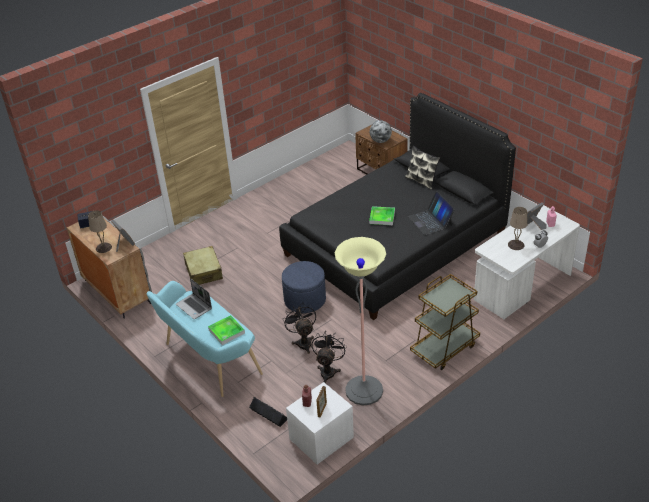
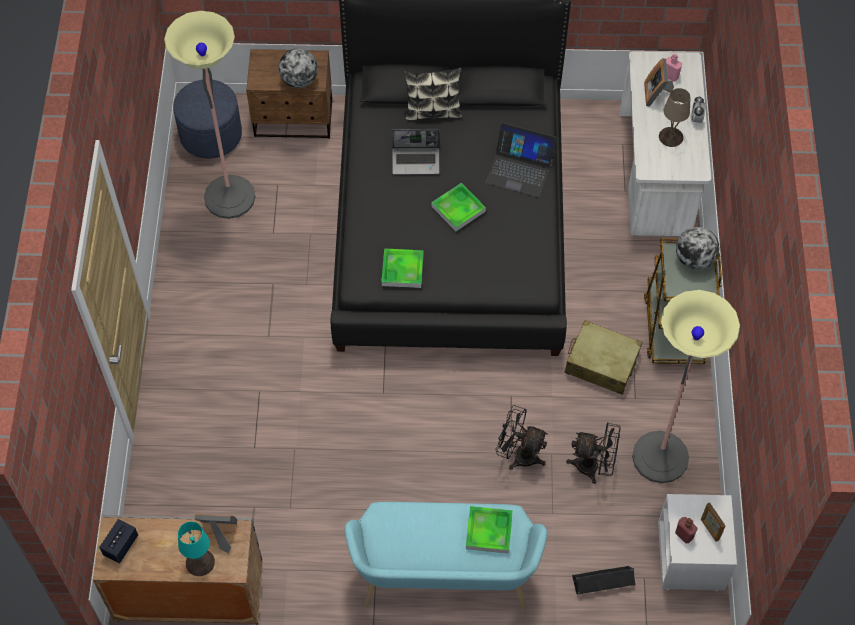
camera: 50 degrees left, 20 degrees up
beige table lamp [88,210,112,253] -> turquoise table lamp [178,521,215,576]
laptop [176,278,212,319] -> laptop moved to [392,129,440,175]
beige suitcase [183,246,223,285] -> beige suitcase moved to [564,320,642,395]
blue ottoman [282,261,326,313] -> blue ottoman moved to [173,80,242,159]
black fan [312,332,347,383] -> black fan turned 135 degrees clockwise [566,422,621,484]
none -> floor lamp [164,11,255,219]
none -> tray [381,248,424,288]
none -> globe [676,227,719,270]

